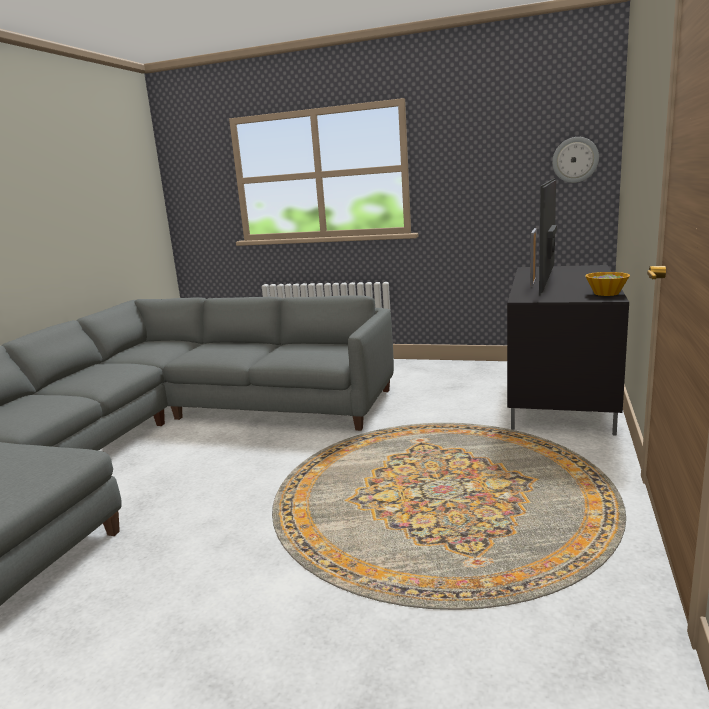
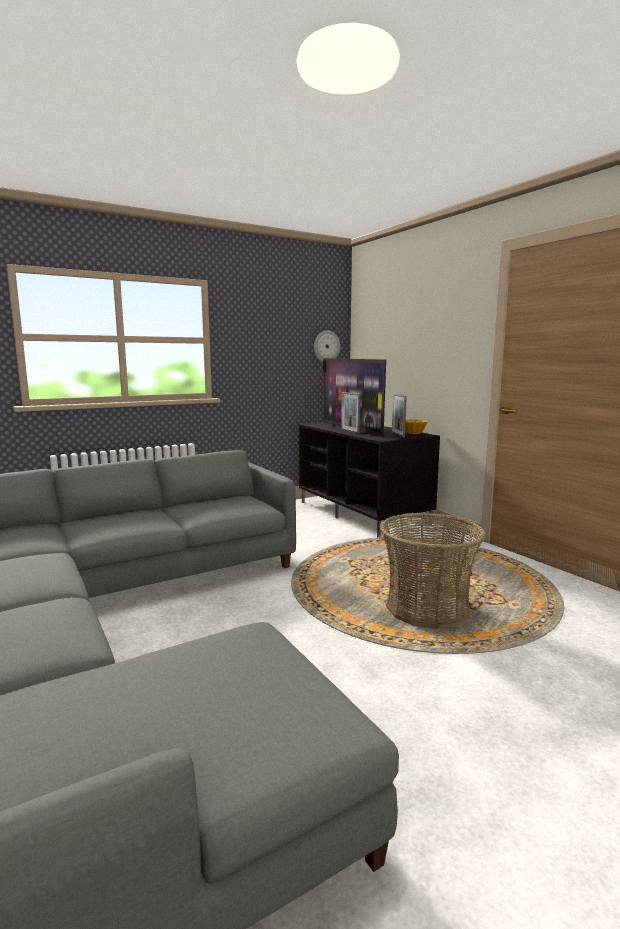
camera: 50 degrees left, 5 degrees down
none -> basket [380,513,486,629]
none -> picture frame [392,394,407,437]

